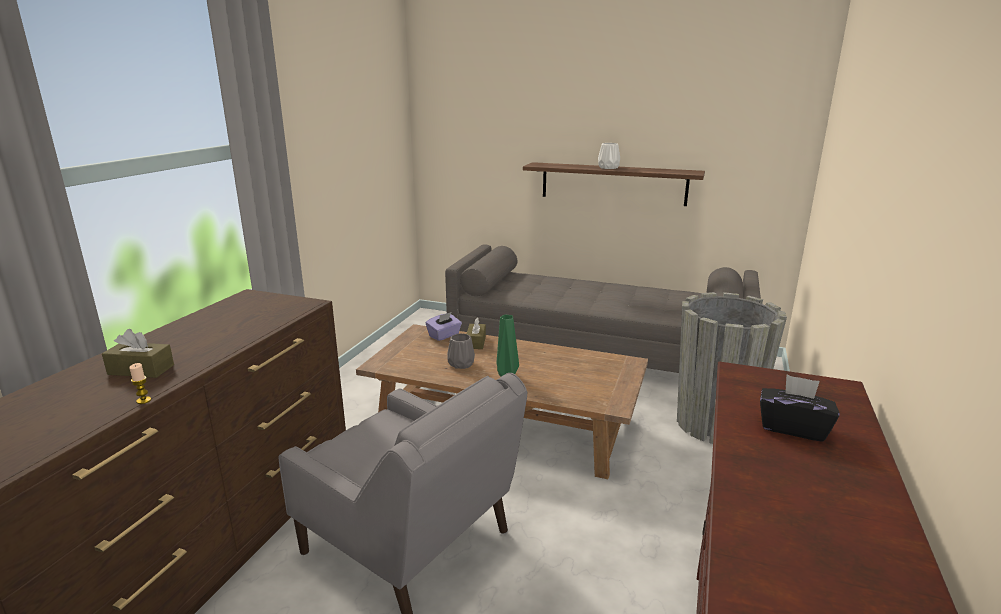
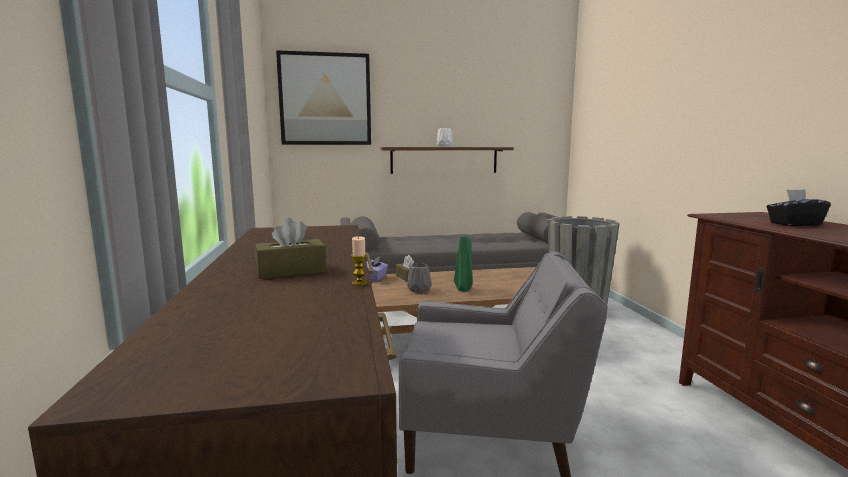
camera: 30 degrees left, 10 degrees down
none -> picture [276,50,371,145]

